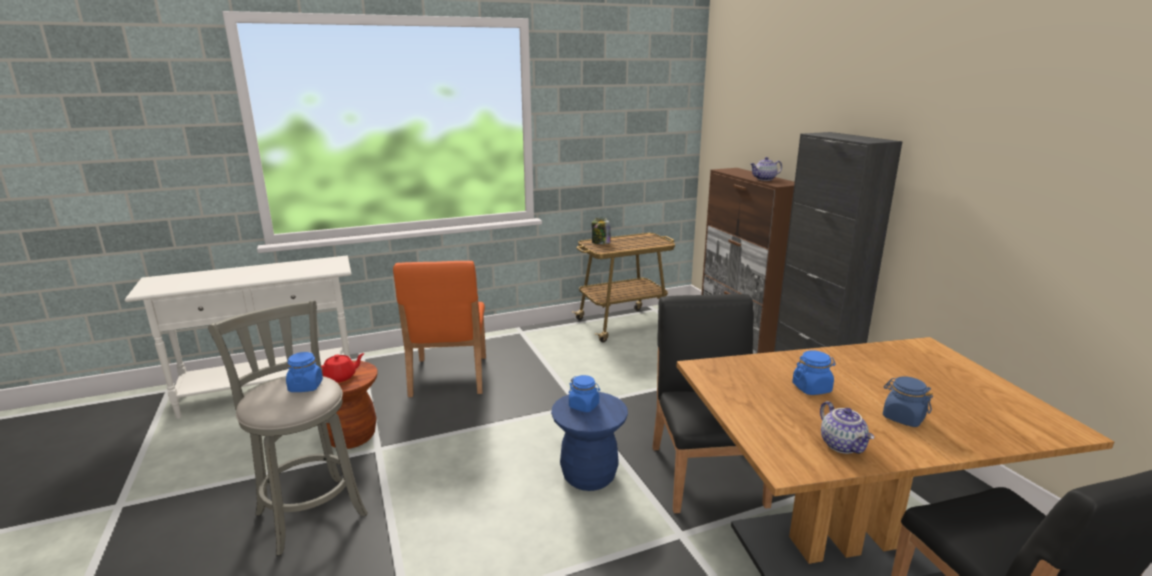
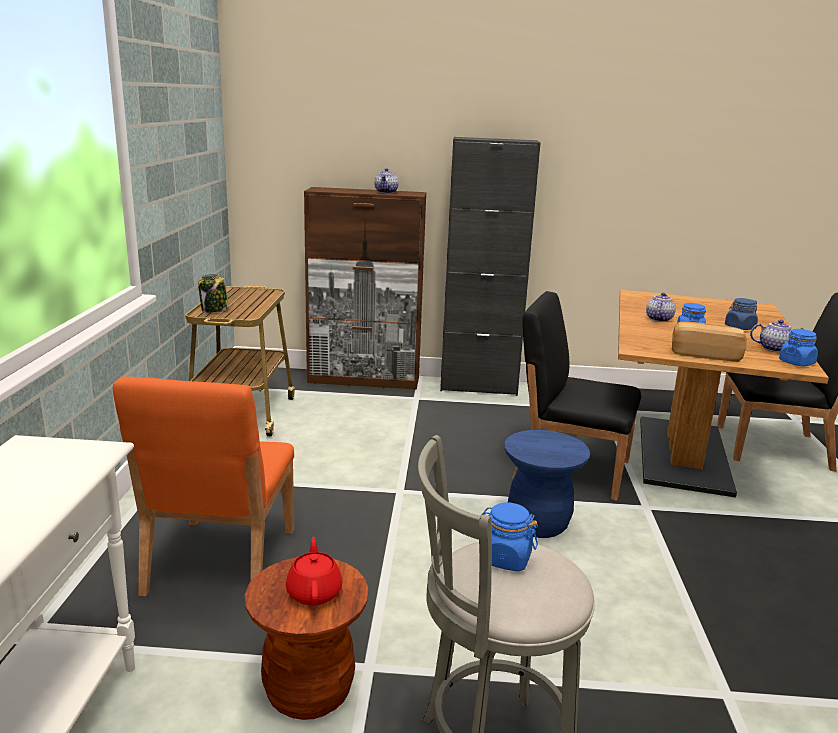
camera: 65 degrees left, 0 degrees up
orange chair [393,261,486,397] -> orange chair turned 75 degrees clockwise [113,376,294,596]
blue jar [569,375,600,412] -> blue jar moved to [779,329,818,367]
none -> teapot [646,293,676,322]
none -> bread [672,322,747,362]

